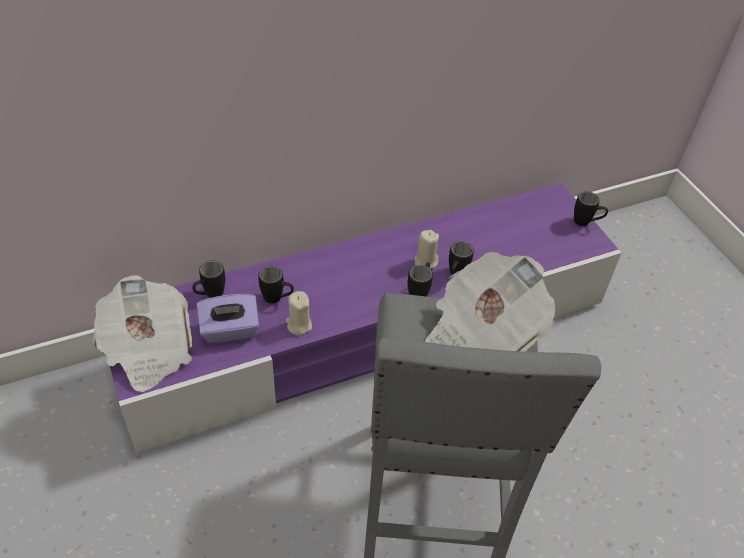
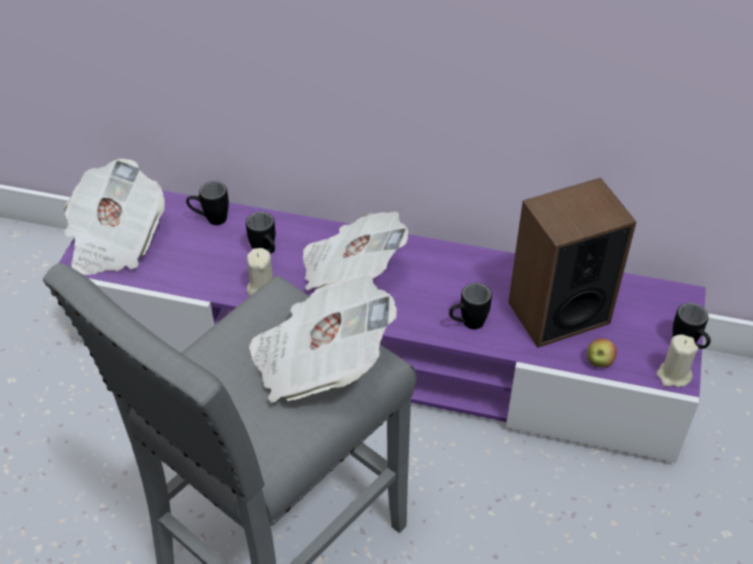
camera: 40 degrees right, 0 degrees up
purple tissue box [197,294,259,343] -> none
black mug [407,262,433,297] -> none
beige candle [414,230,439,269] -> beige candle moved to [657,335,698,387]
none -> newspaper [303,212,408,290]
none -> speaker [508,178,636,348]
none -> apple [587,338,617,367]

